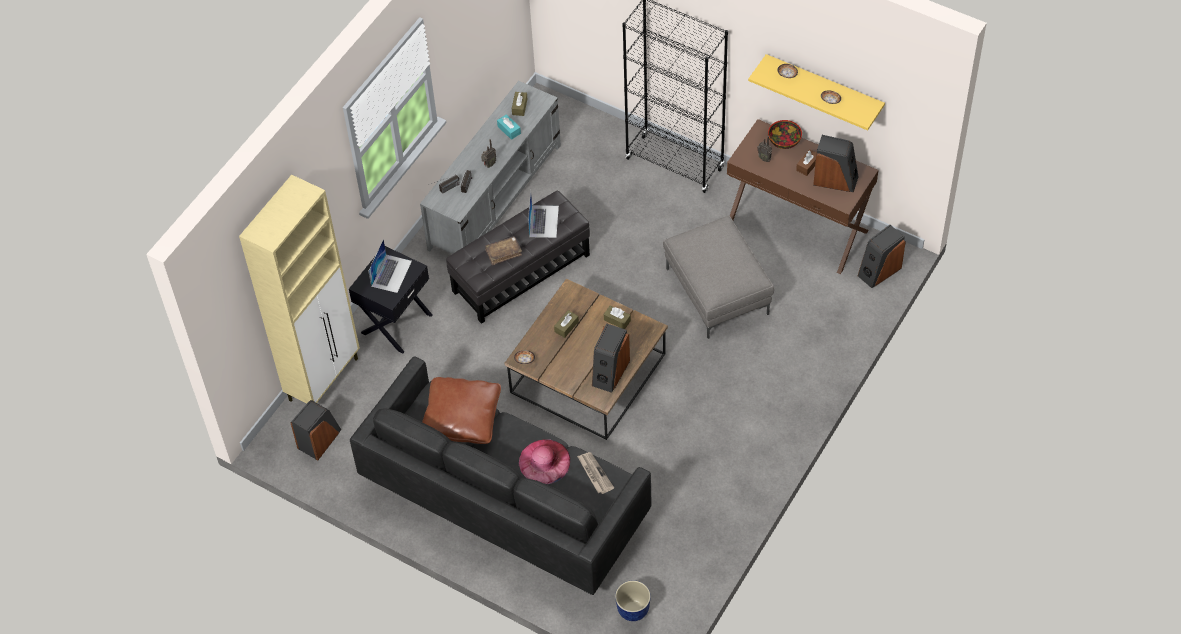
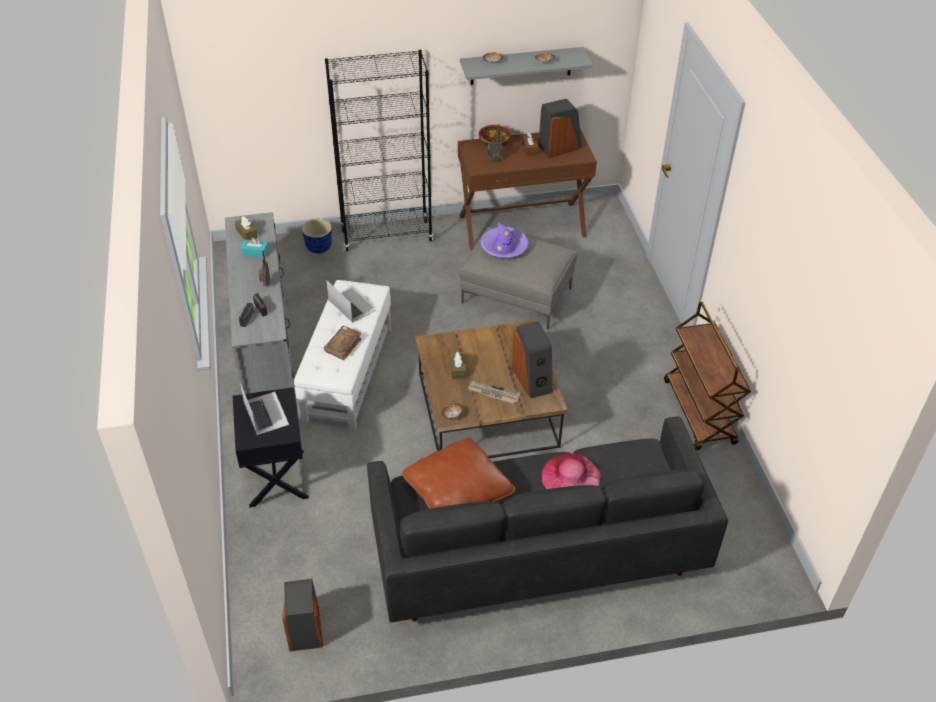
camera: 45 degrees left, 10 degrees down
beige cabinet [239,175,360,404] -> none
black ottoman [446,191,590,324] -> white ottoman [294,280,391,430]
newspaper [577,452,614,494] -> newspaper moved to [468,381,521,404]
brown tissue box [604,306,631,329] -> none
planter [615,581,651,621] -> planter moved to [302,219,332,254]
yellow shelf [748,54,885,131] -> grey shelf [460,47,593,85]
speaker [858,225,906,288] -> none
none -> purple hat [480,223,529,259]
none -> brown cart [664,302,751,450]

